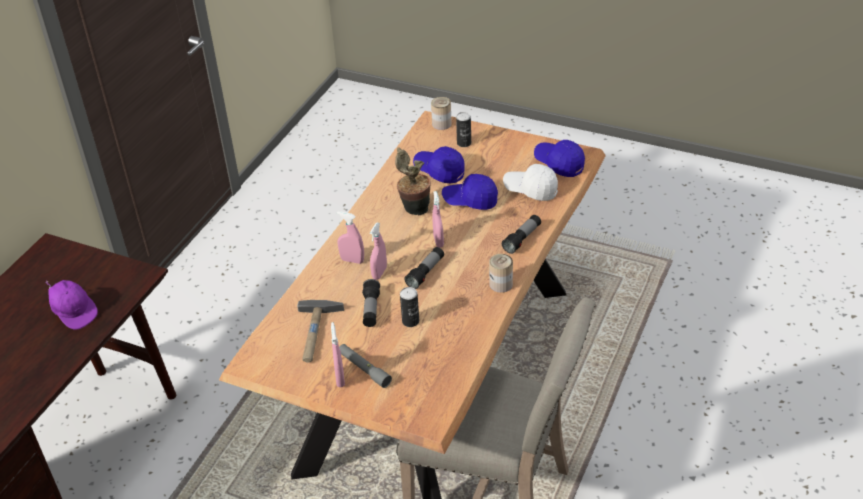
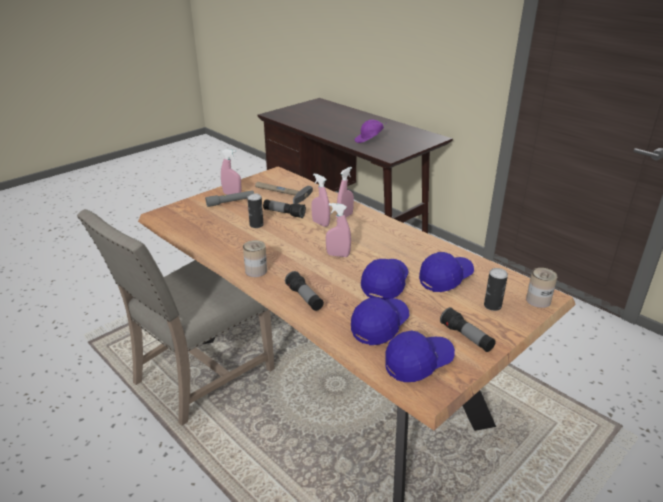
camera: 110 degrees right, 10 degrees down
potted plant [395,147,431,215] -> none
flashlight [404,247,444,289] -> flashlight moved to [440,307,496,352]
white cap [503,164,558,201] -> blue cap [351,298,409,345]

